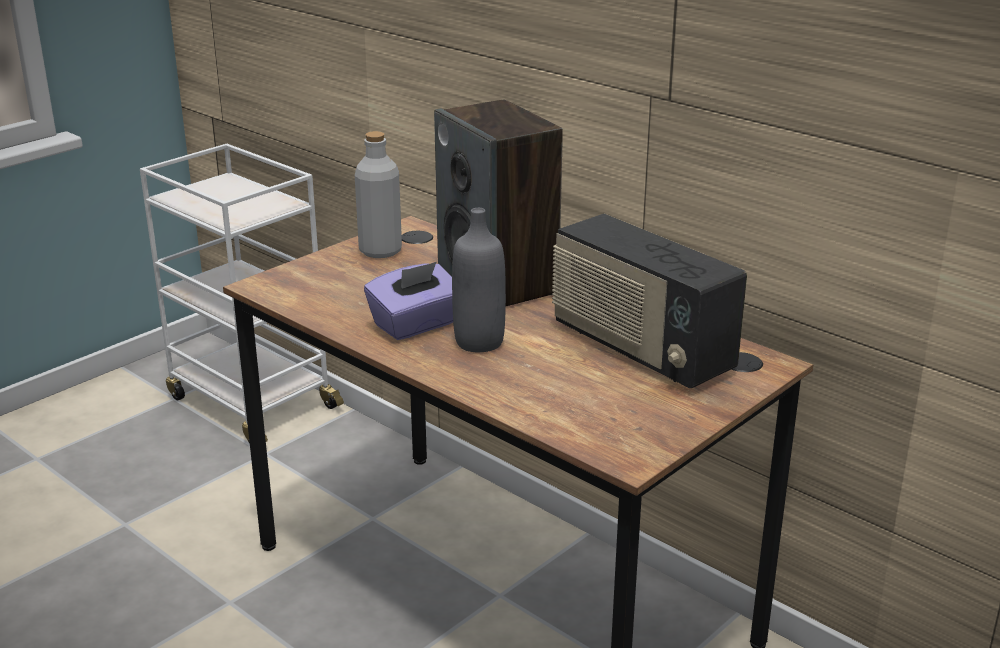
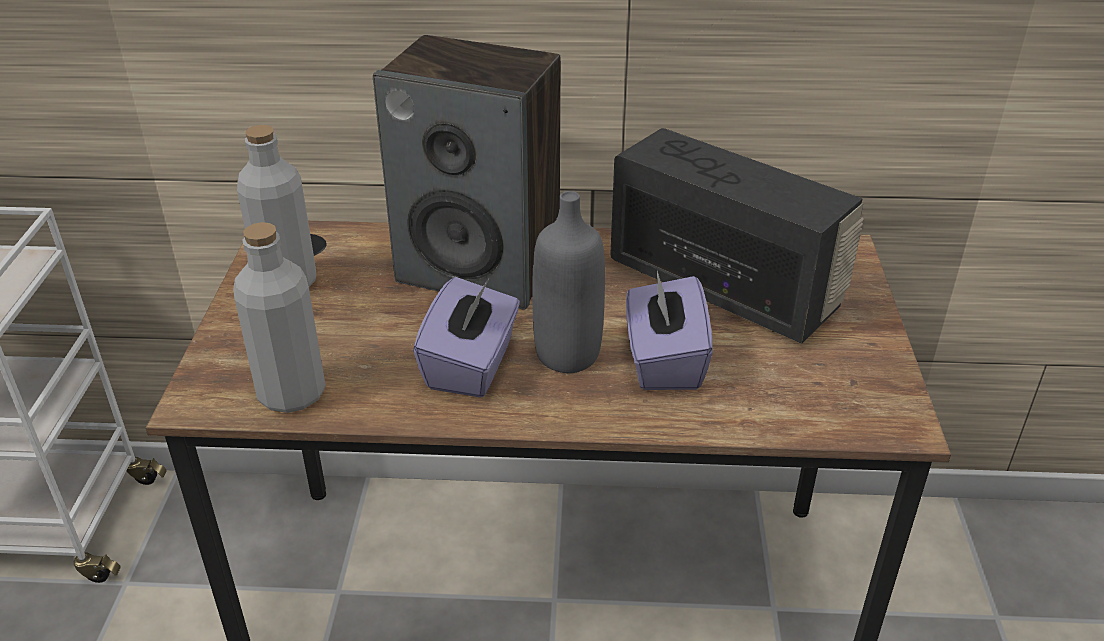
camera: 40 degrees left, 10 degrees up
radio [552,214,747,388] -> radio turned 150 degrees counterclockwise [610,128,864,344]
none -> grey bottle [233,222,325,413]
none -> purple tissue box [626,271,713,390]

